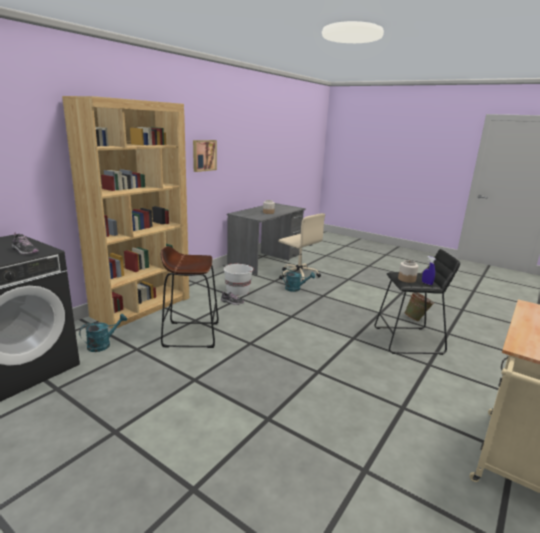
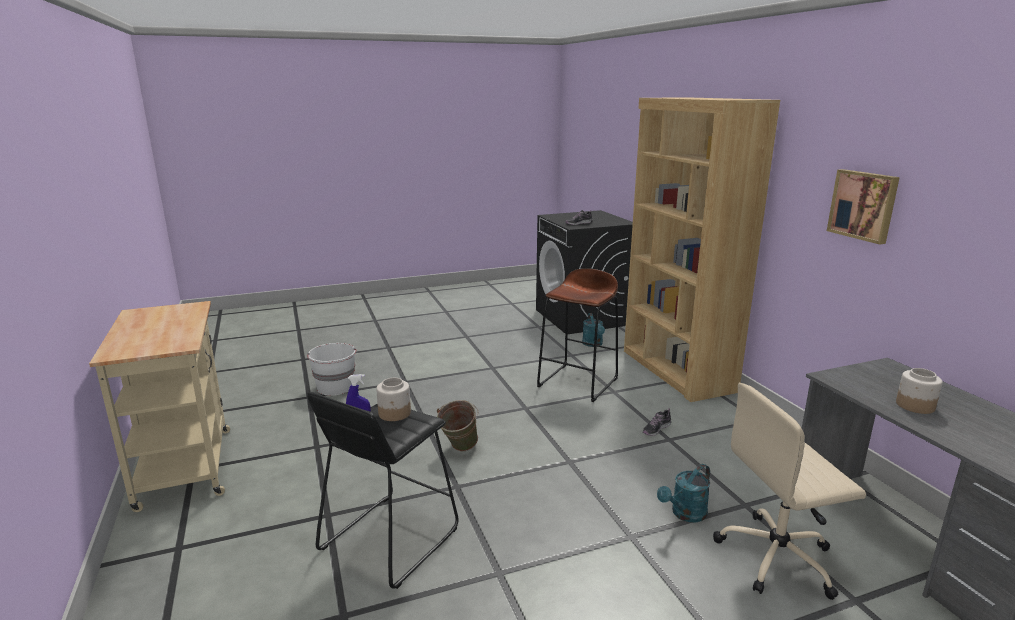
camera: 125 degrees right, 0 degrees up
white bucket [224,264,254,296] -> white bucket moved to [307,343,356,396]
green bucket [404,292,434,321] -> green bucket moved to [437,400,478,451]

